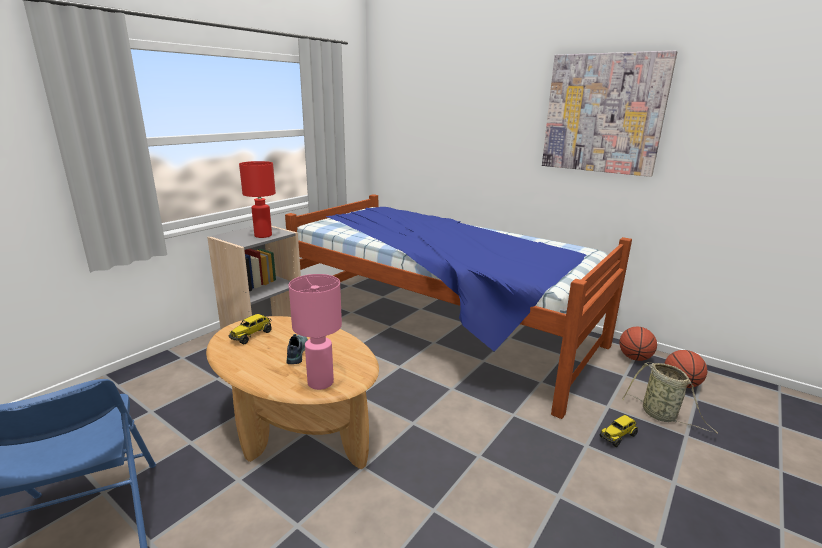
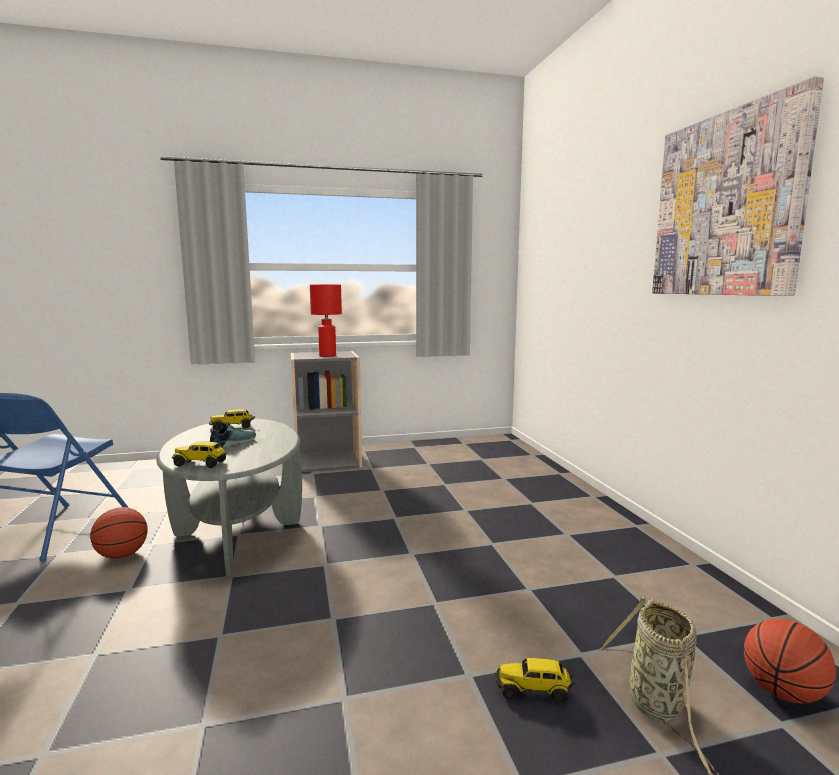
camera: 40 degrees right, 10 degrees down
brown coffee table [206,316,379,469] -> grey coffee table [156,419,302,576]
bed [285,194,632,419] -> none
pink table lamp [289,274,342,390] -> toy truck [172,442,228,468]
basketball [619,327,657,361] -> basketball moved to [90,507,148,559]

